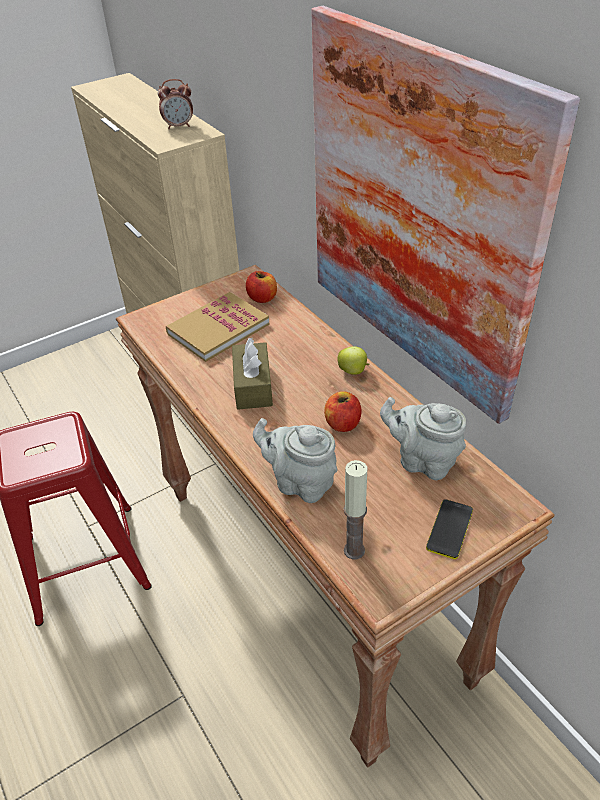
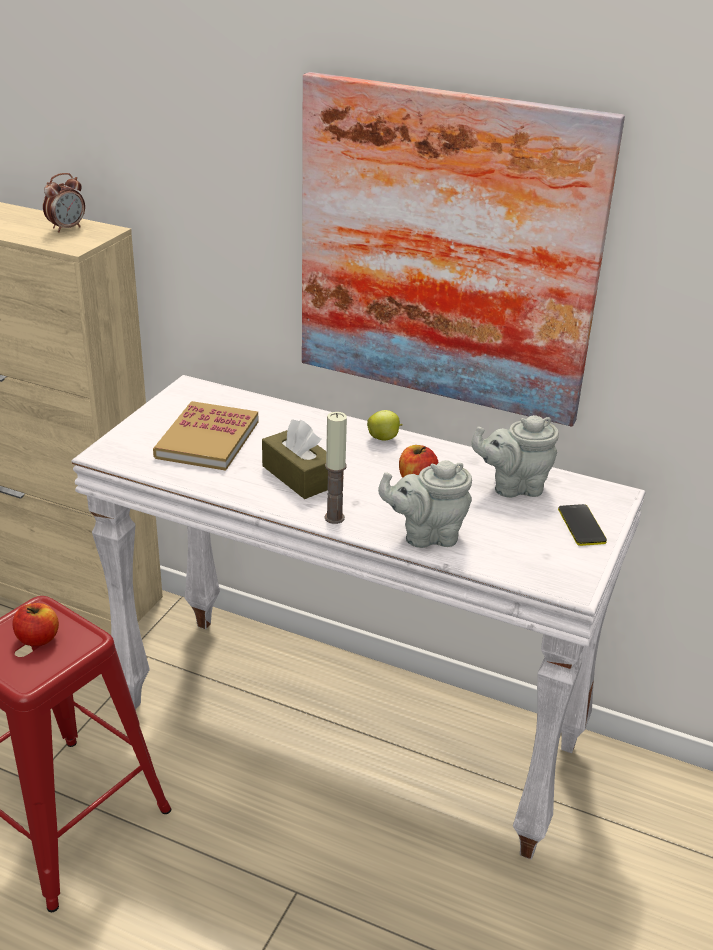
camera: 35 degrees left, 10 degrees down
brown console table [116,265,555,767] -> white console table [72,375,646,859]
apple [246,271,277,303] -> apple moved to [12,603,59,646]
candle [344,460,368,560] -> candle moved to [325,412,347,524]

